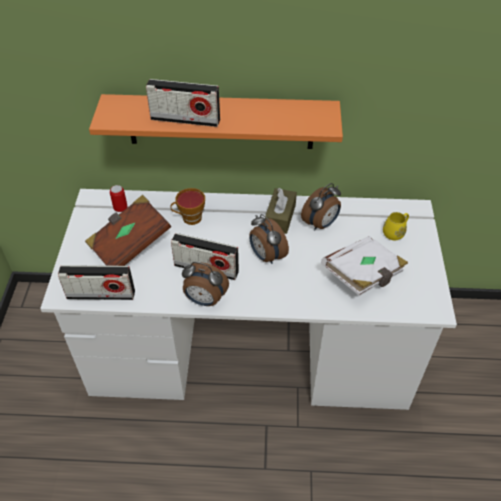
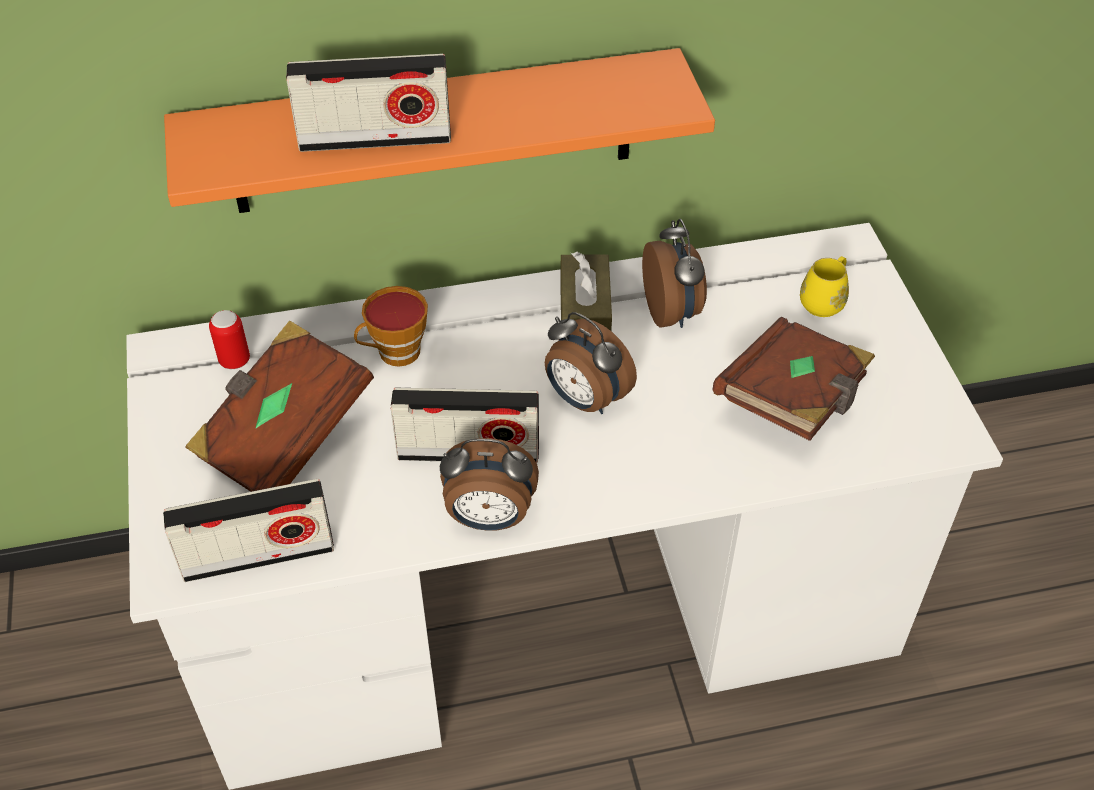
camera: 15 degrees left, 0 degrees up
alarm clock [301,183,341,230] -> alarm clock turned 45 degrees counterclockwise [642,219,707,328]
white book [321,236,408,296] -> brown book [713,317,875,441]

